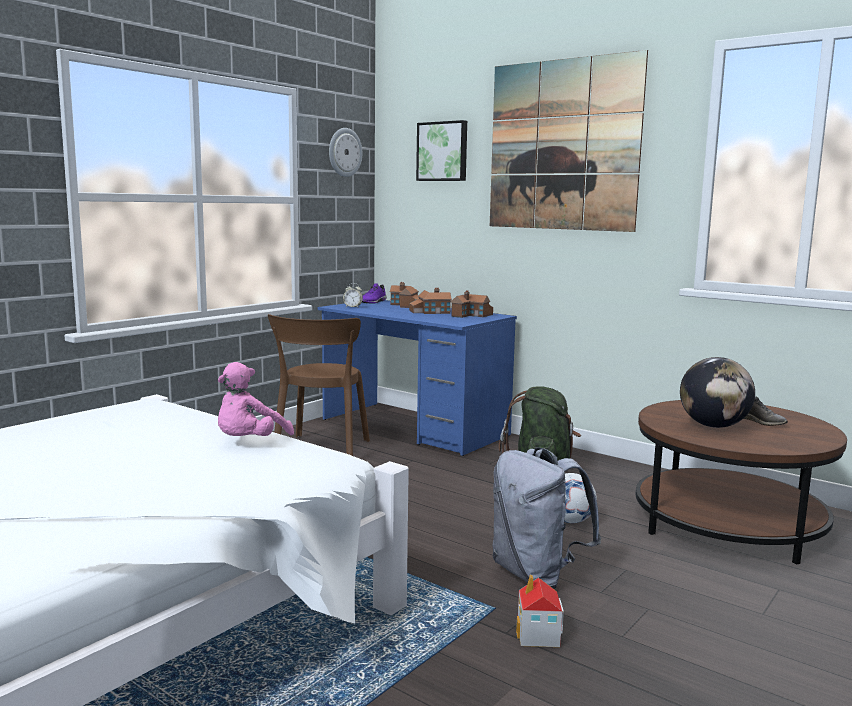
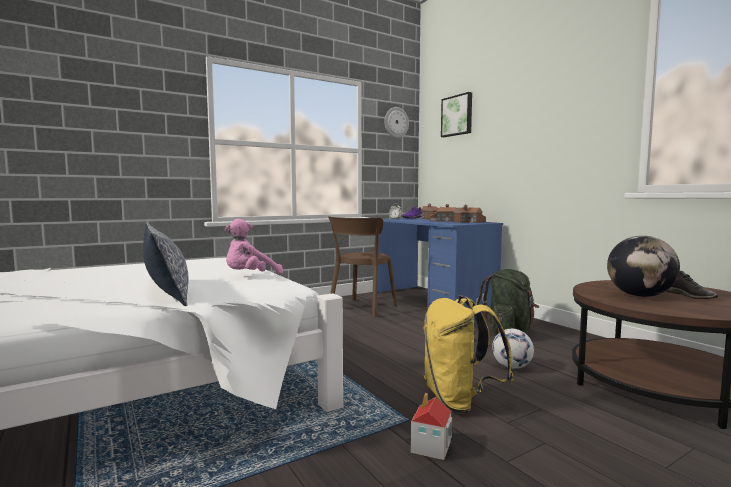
camera: 20 degrees right, 5 degrees down
picture [490,50,648,232] -> none
grey backpack [493,447,601,589] -> yellow backpack [423,296,514,413]
none -> pillow [143,223,189,306]

